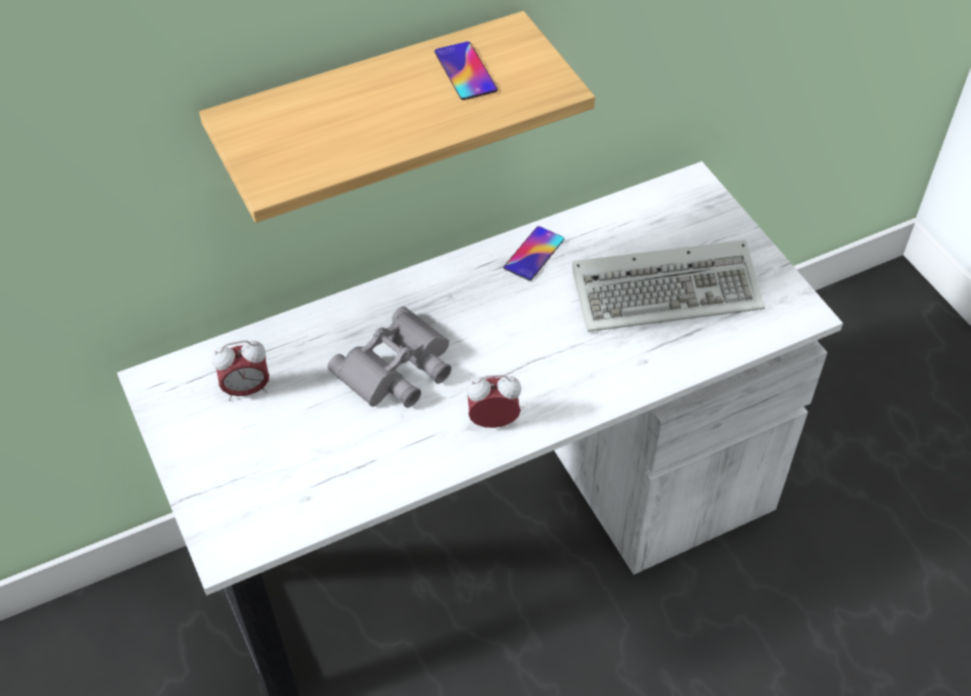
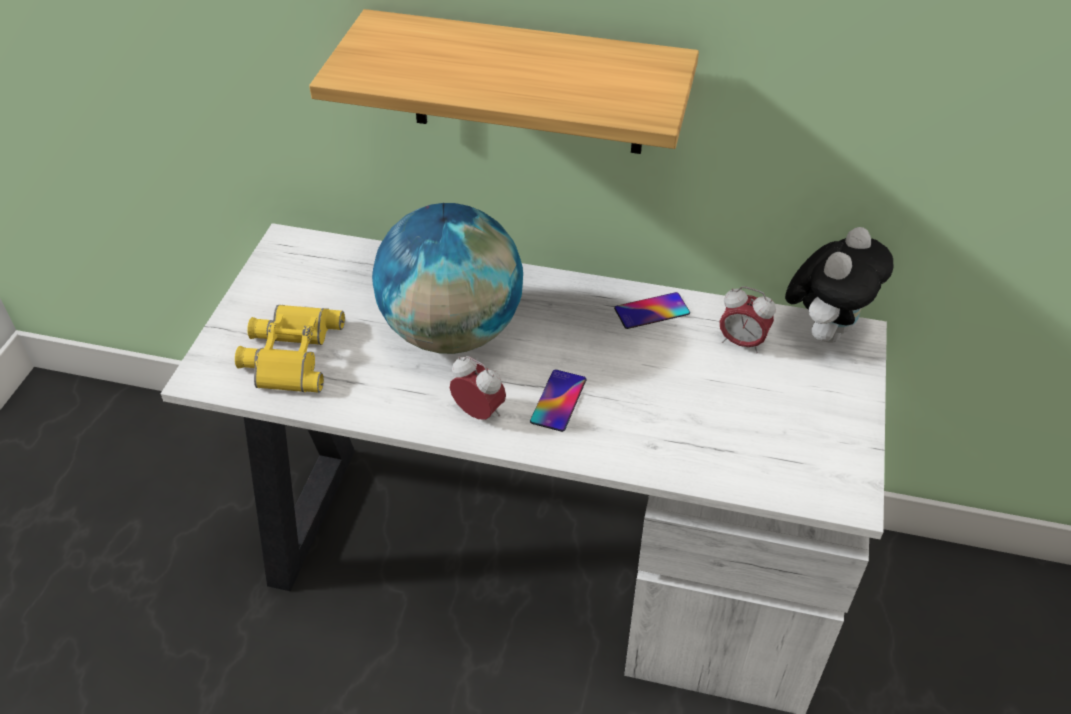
camera: 40 degrees right, 5 degrees down
alarm clock [212,340,269,401] -> alarm clock moved to [719,286,776,354]
grey binoculars [328,306,451,408] -> globe [372,203,523,354]
phone [434,41,498,100] -> phone moved to [530,369,587,432]
keyboard [572,240,765,332] -> none
none -> yellow binoculars [235,305,345,393]
none -> plush toy [785,227,893,343]

